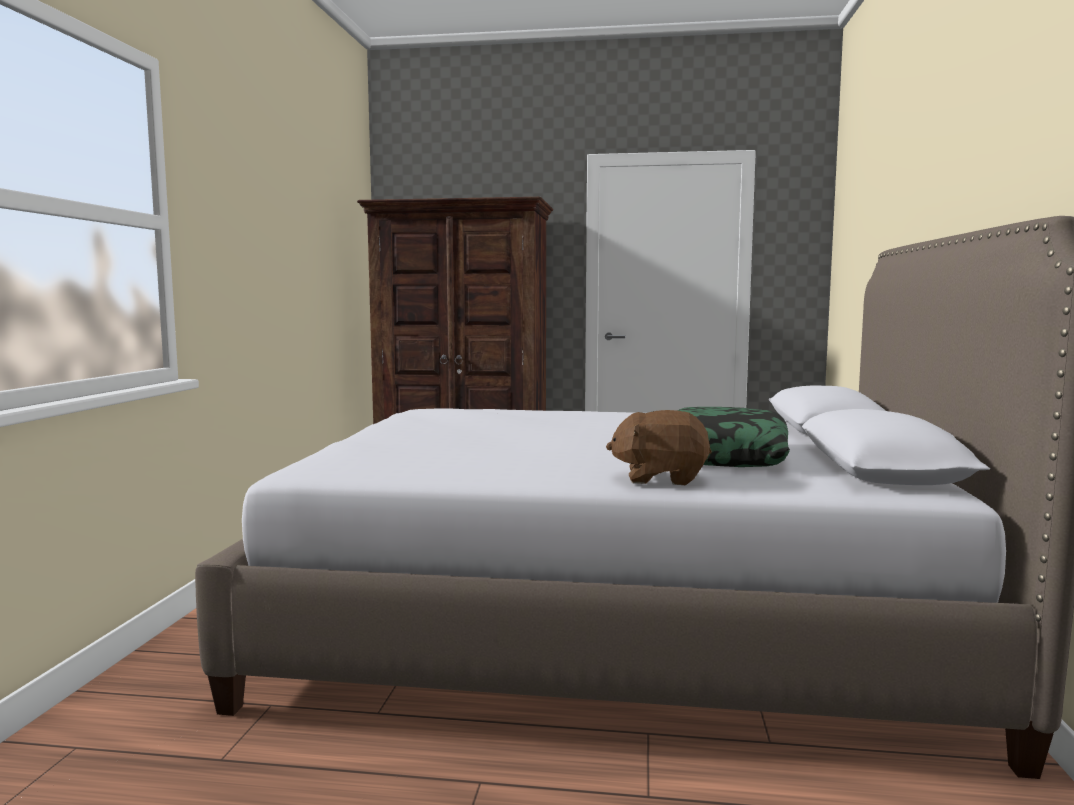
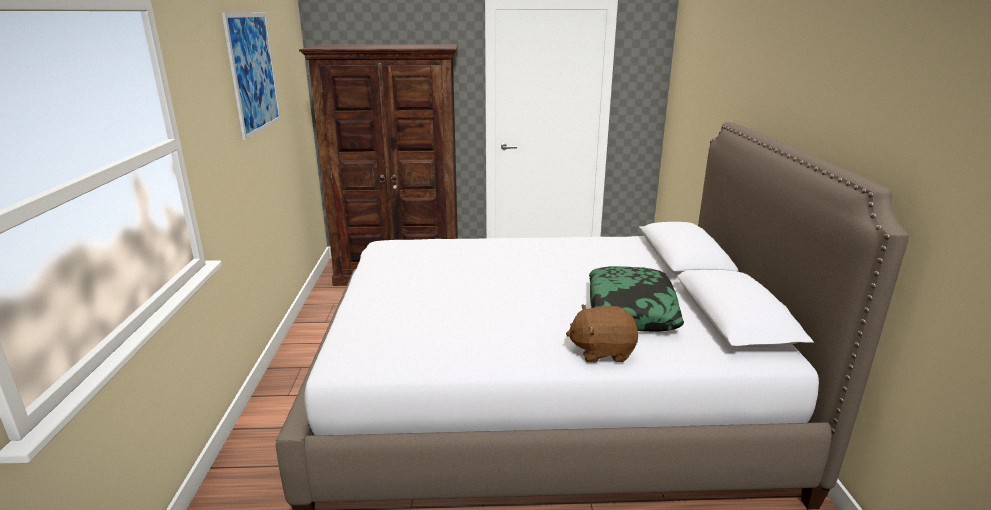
camera: 10 degrees left, 15 degrees up
none -> picture [222,12,281,140]

